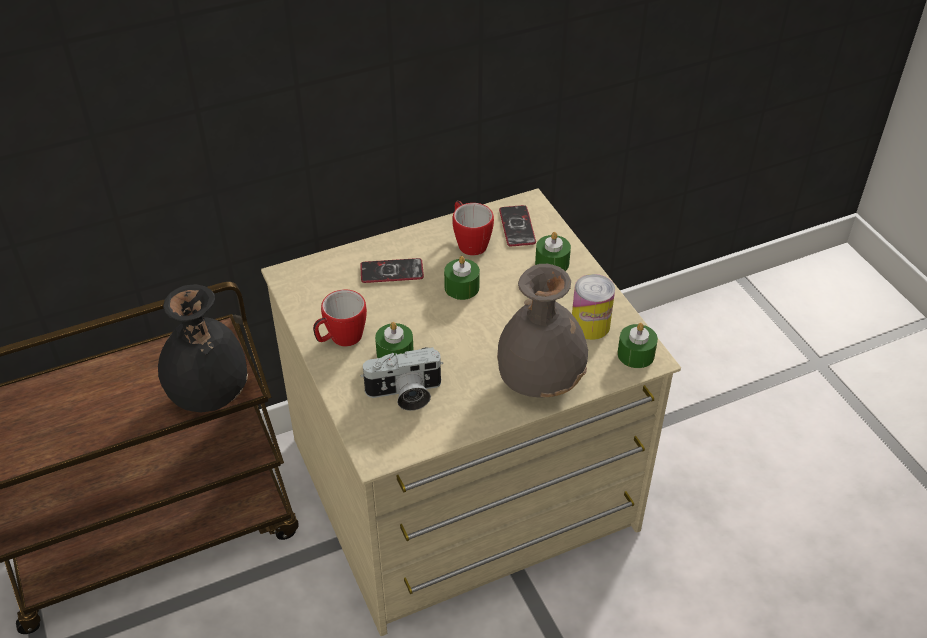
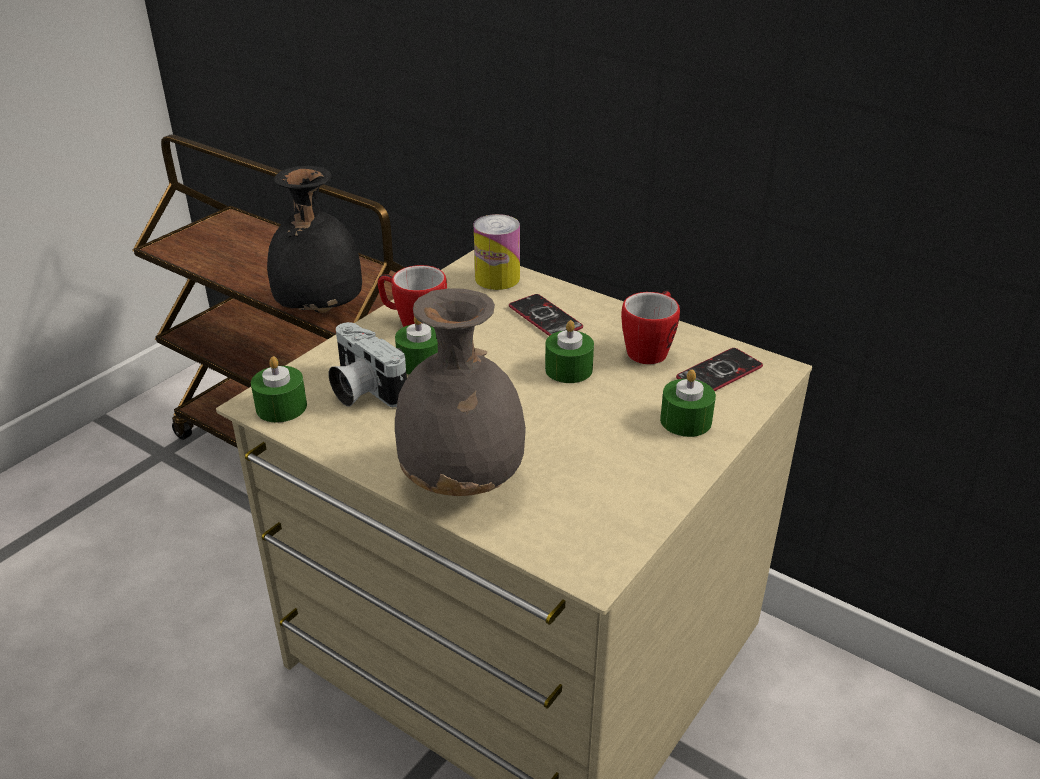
camera: 60 degrees right, 10 degrees down
can [572,274,615,340] -> can moved to [474,214,520,290]
green candle [617,323,658,368] -> green candle moved to [251,356,307,423]

